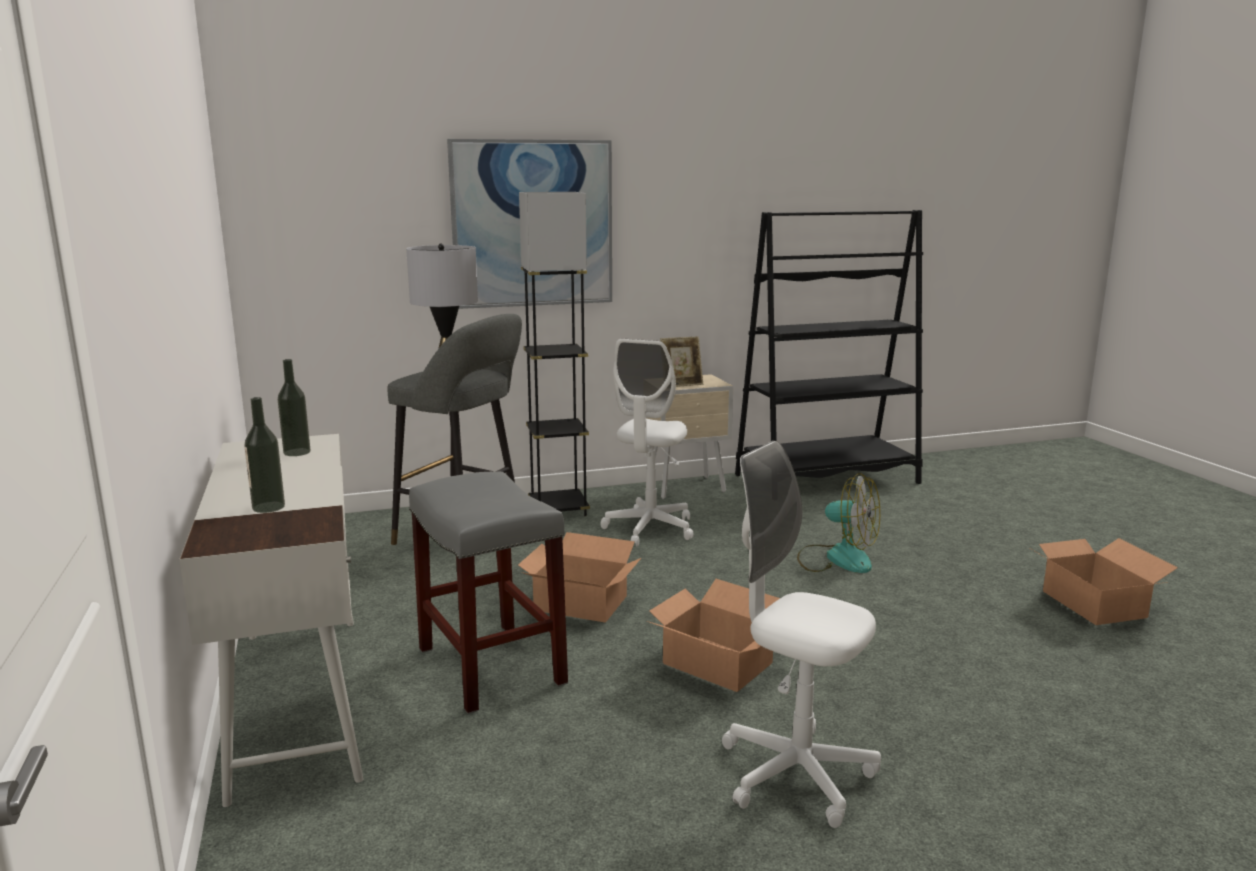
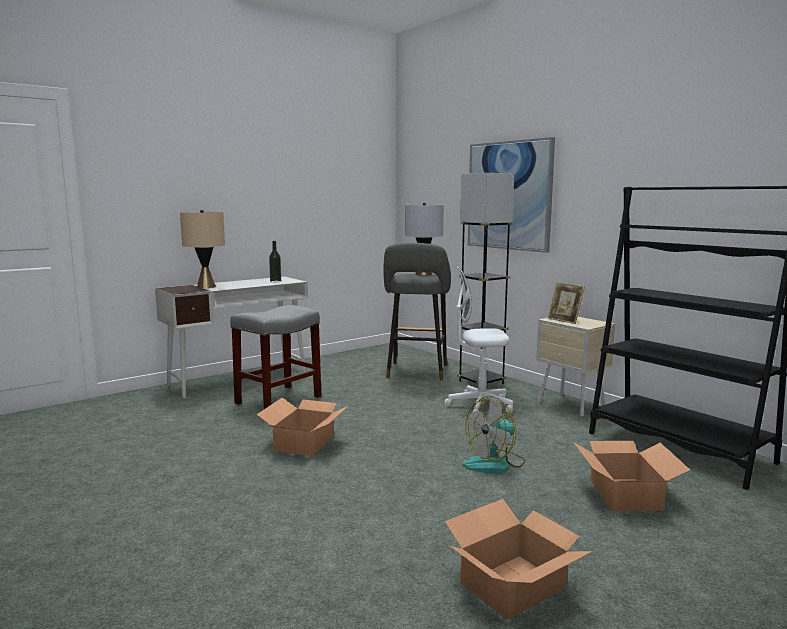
camera: 70 degrees right, 5 degrees down
bottle [244,397,285,513] -> beige table lamp [180,210,225,288]
cardboard box [518,532,641,623] -> cardboard box moved to [574,441,690,511]
white office chair [722,441,881,828] -> none
fan [797,473,880,573] -> fan turned 45 degrees clockwise [463,396,525,473]

